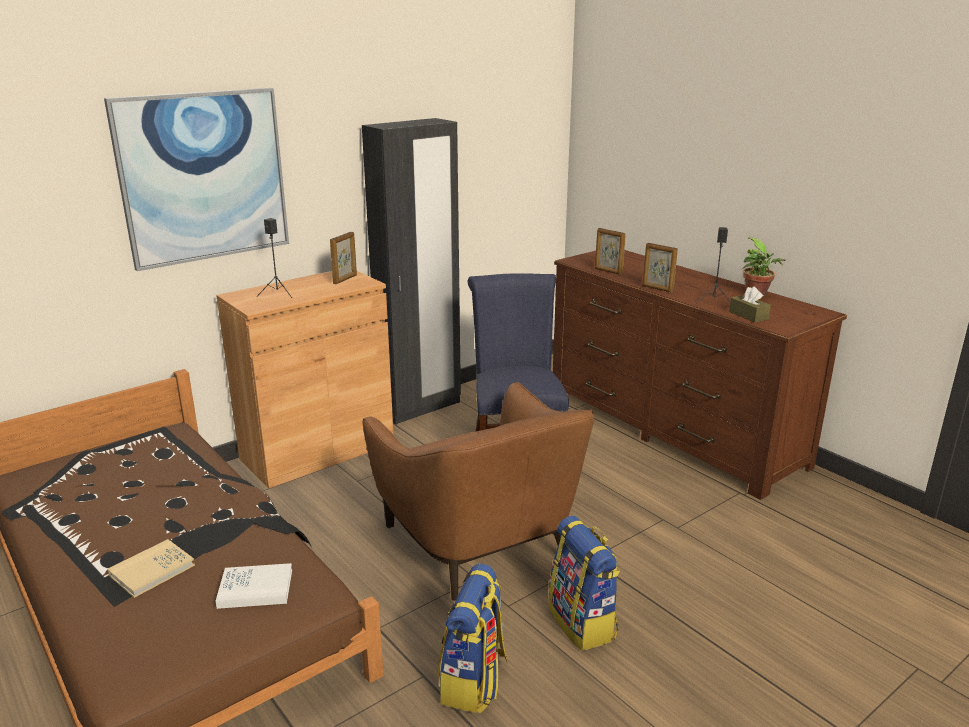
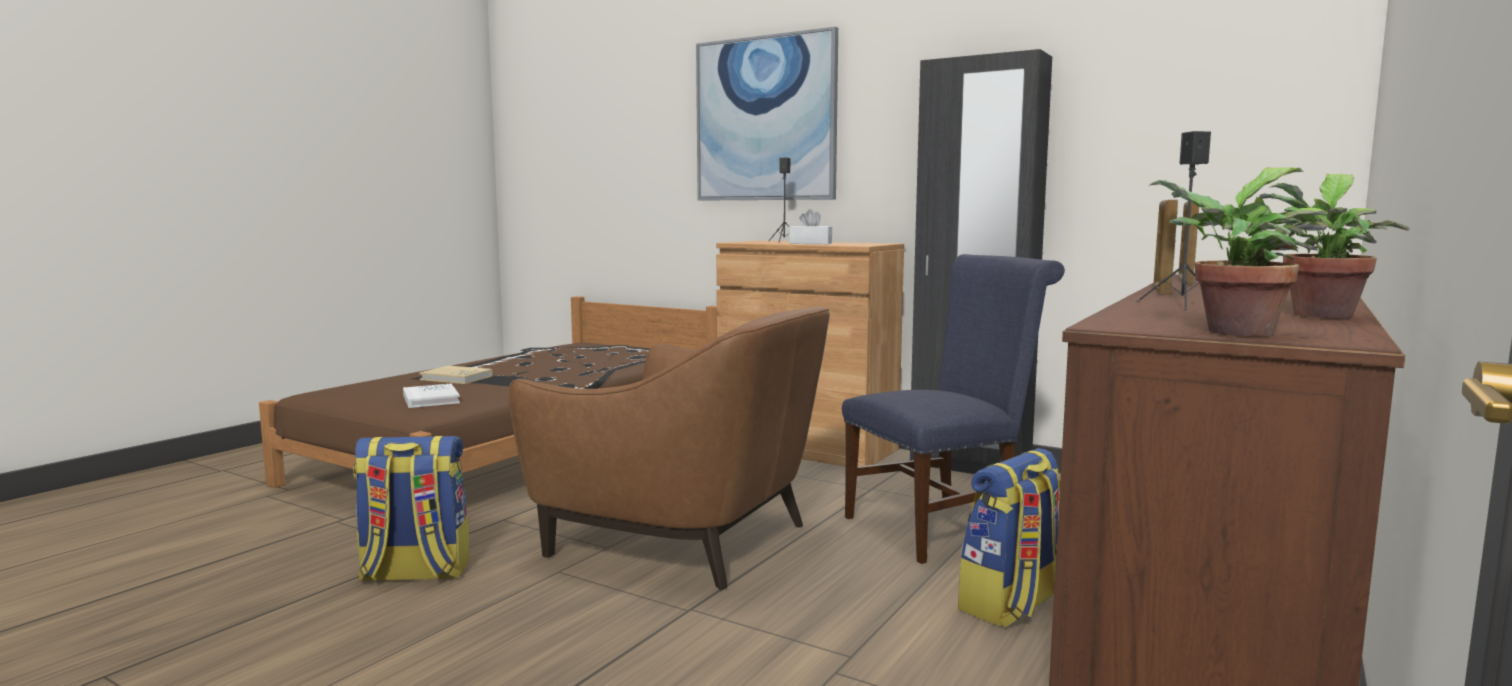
camera: 70 degrees right, 15 degrees down
picture frame [330,232,357,284] -> none
brown armchair [363,382,594,601] -> brown armchair turned 105 degrees counterclockwise [508,307,830,590]
backpack [548,516,620,651] -> backpack moved to [958,448,1060,627]
brown tissue box [729,286,771,323] -> none
none -> white tissue box [789,209,832,244]
none -> potted plant [1148,167,1329,337]

